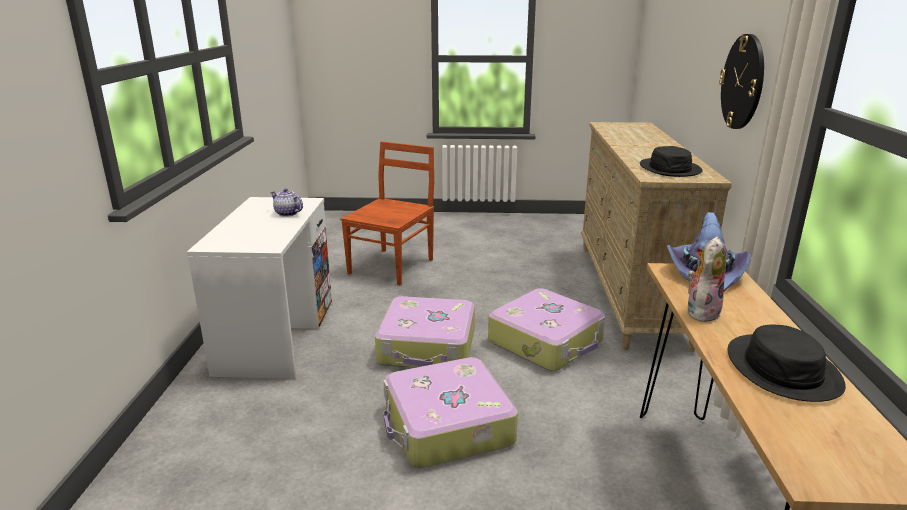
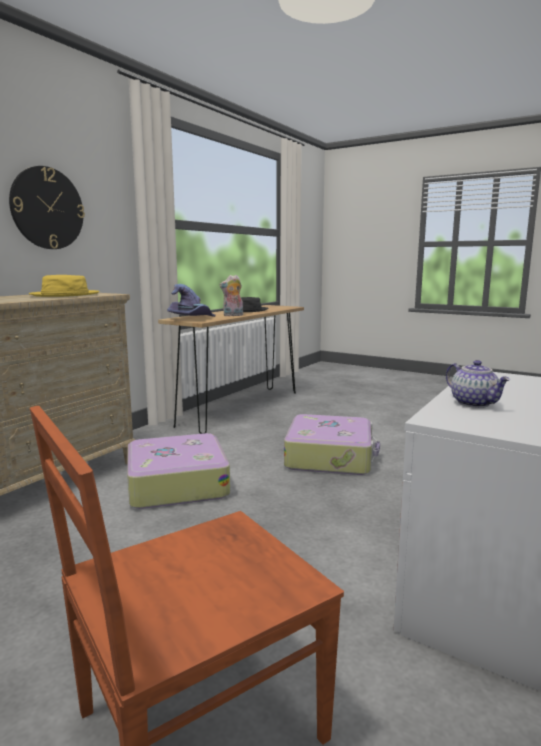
camera: 150 degrees left, 10 degrees down
suitcase [375,296,475,368] -> none
black hat [640,146,703,177] -> yellow hat [29,275,100,297]

